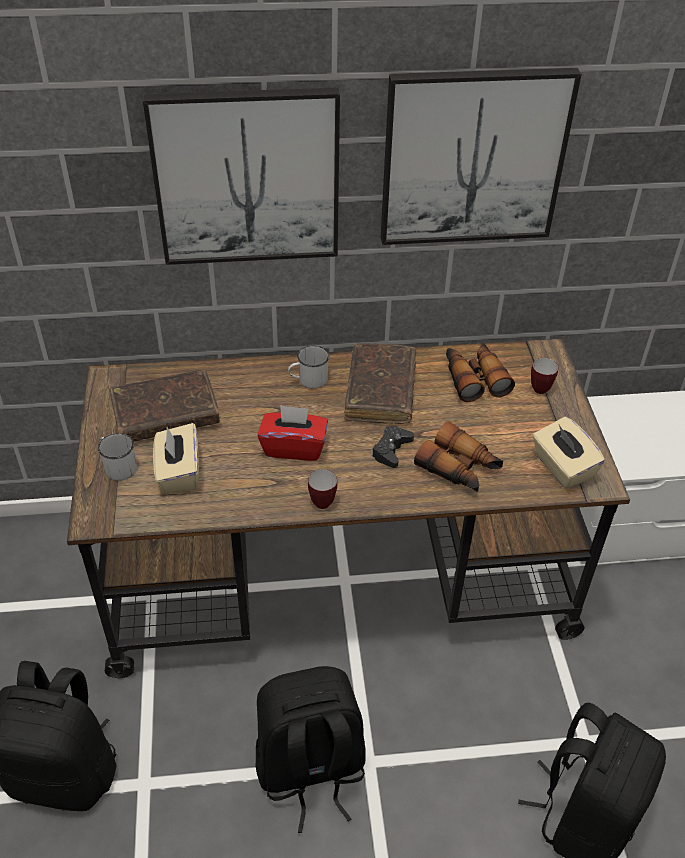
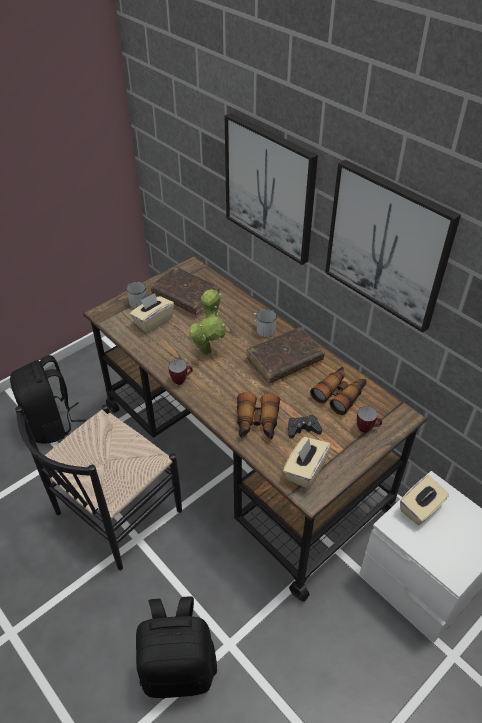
camera: 55 degrees right, 0 degrees up
black backpack [255,666,365,833] -> black chair [15,405,182,570]
red tissue box [257,405,328,461] -> potted plant [189,289,226,356]
black game controller [372,426,414,468] -> black game controller moved to [288,415,322,438]
none -> beige tissue box [400,475,449,525]

